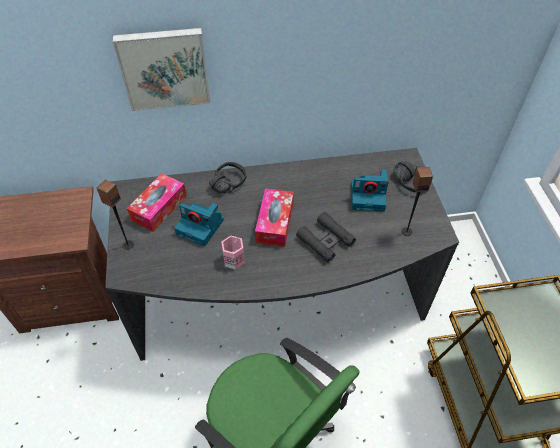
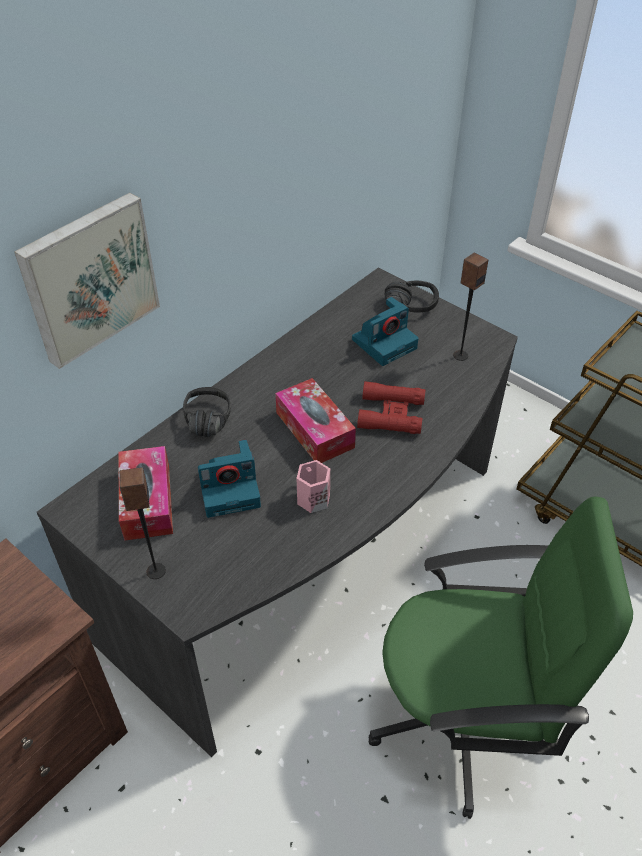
camera: 40 degrees left, 5 degrees down
black binoculars [296,212,356,263] -> red binoculars [357,382,426,434]

